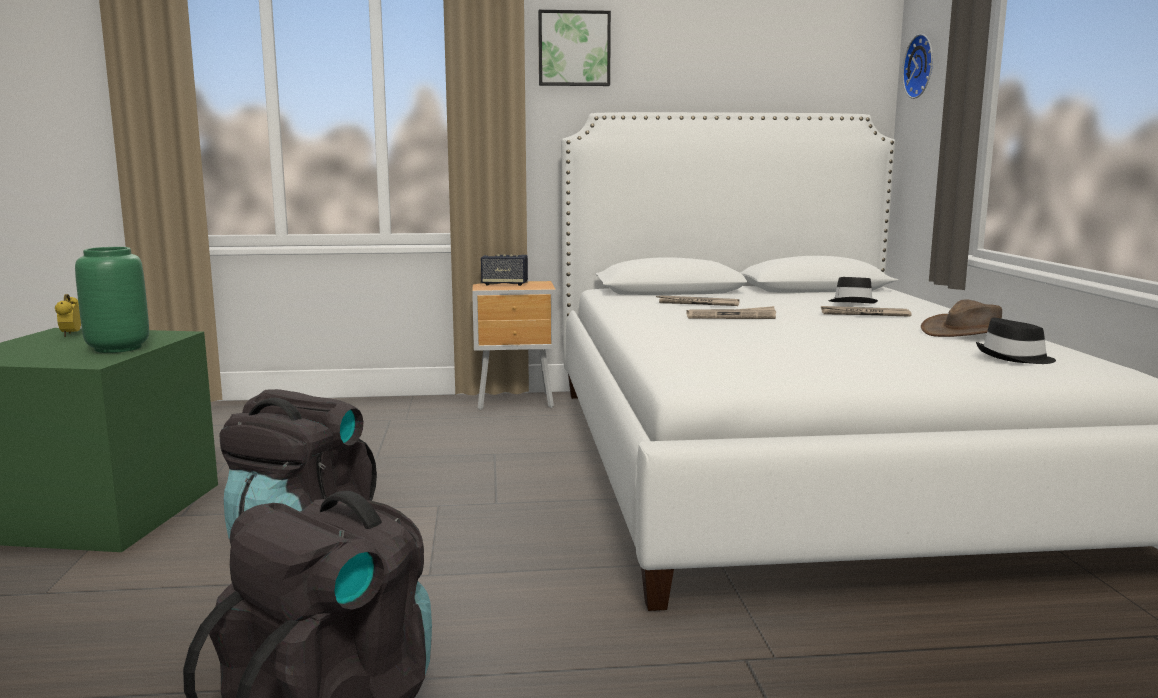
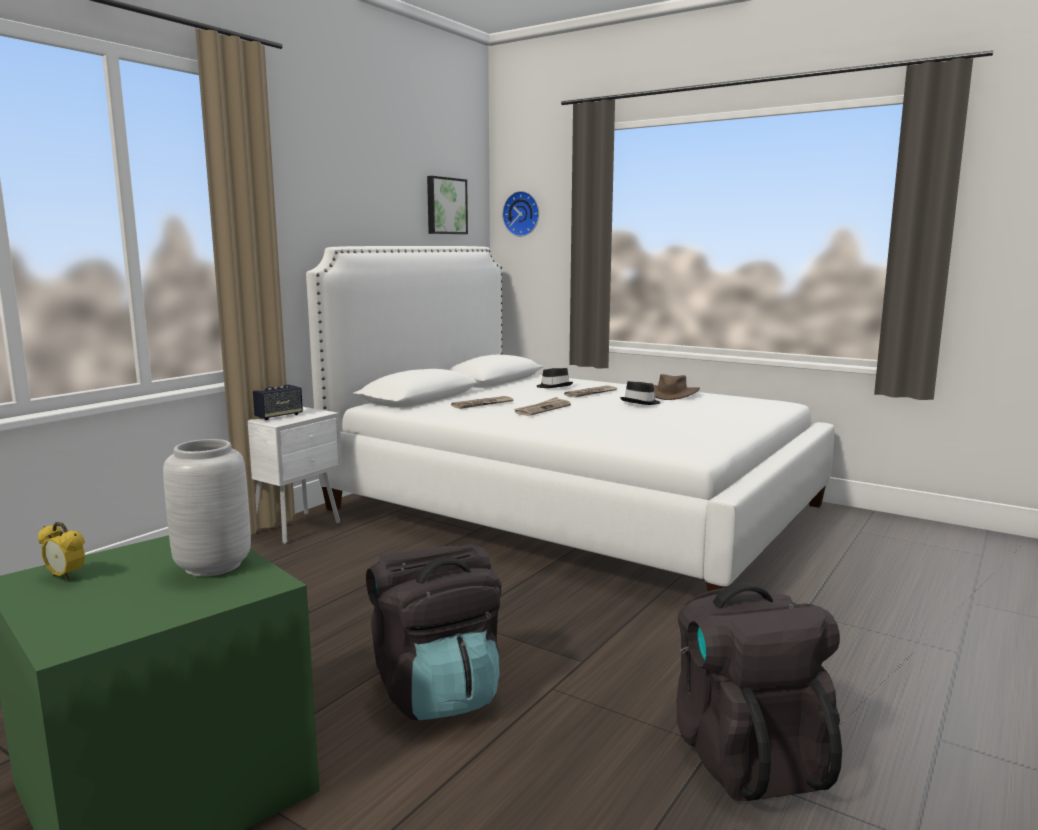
camera: 50 degrees left, 0 degrees up
green vase [75,247,149,353] -> grey vase [163,439,251,576]
brown nightstand [472,281,556,410] -> white nightstand [248,407,342,544]
picture [538,10,611,86] -> picture moved to [427,176,468,234]
black hat [976,318,1056,364] -> black hat moved to [620,381,660,405]

